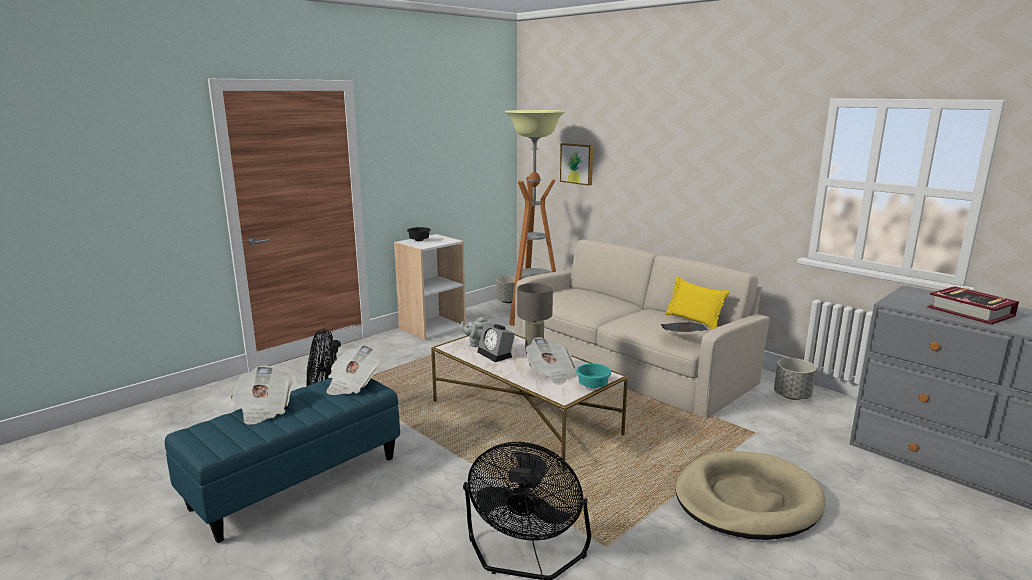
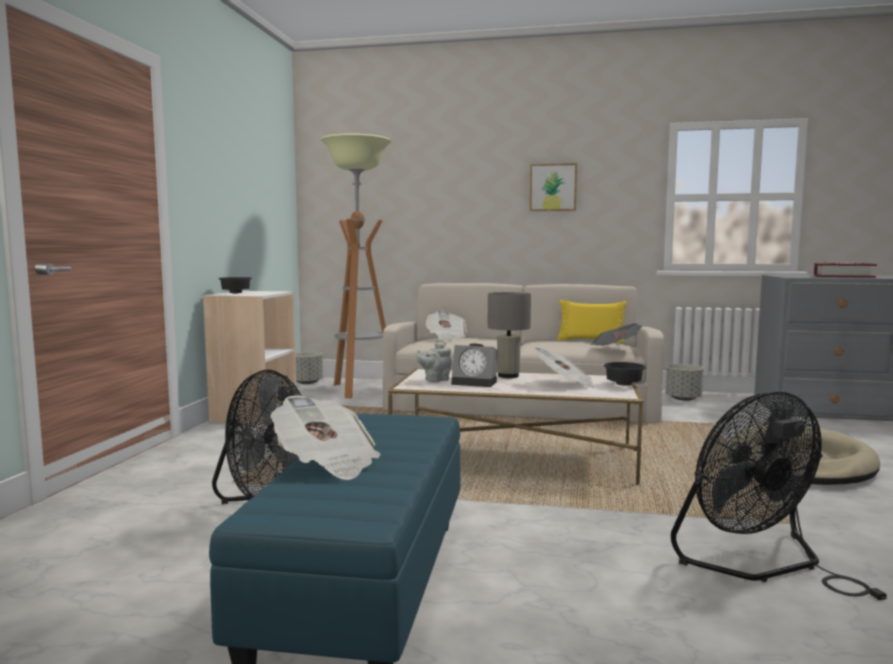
camera: 35 degrees left, 10 degrees down
newspaper [326,345,381,395] -> newspaper moved to [425,311,466,341]
picture [560,143,593,185] -> picture moved to [530,163,577,211]
turquoise bowl [576,364,611,388] -> black bowl [604,362,646,386]

